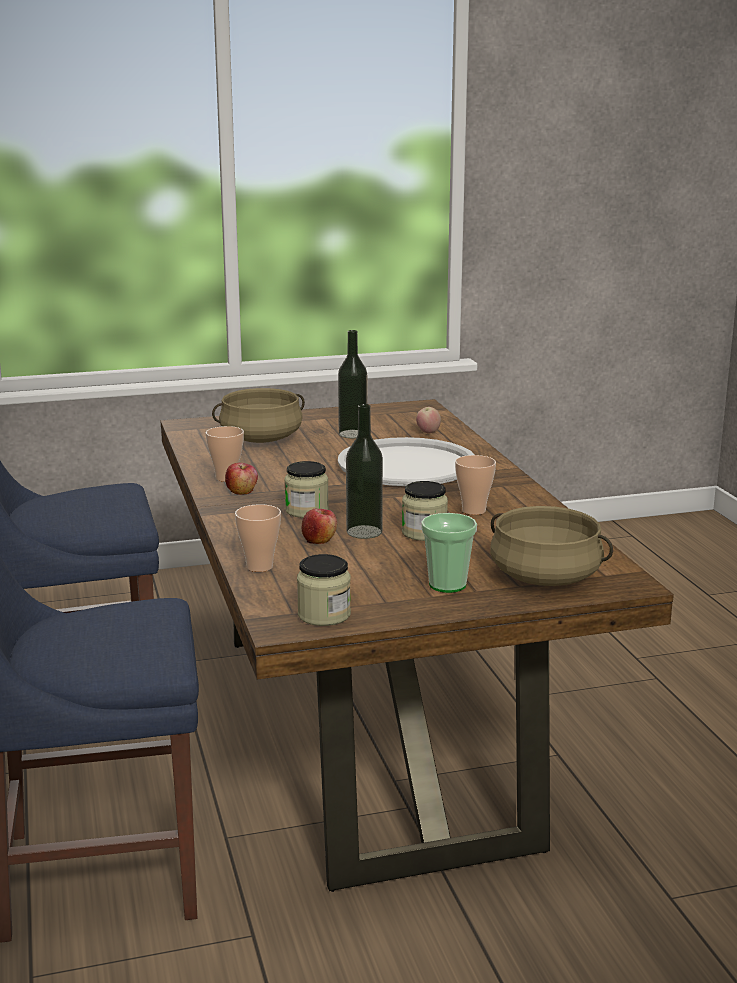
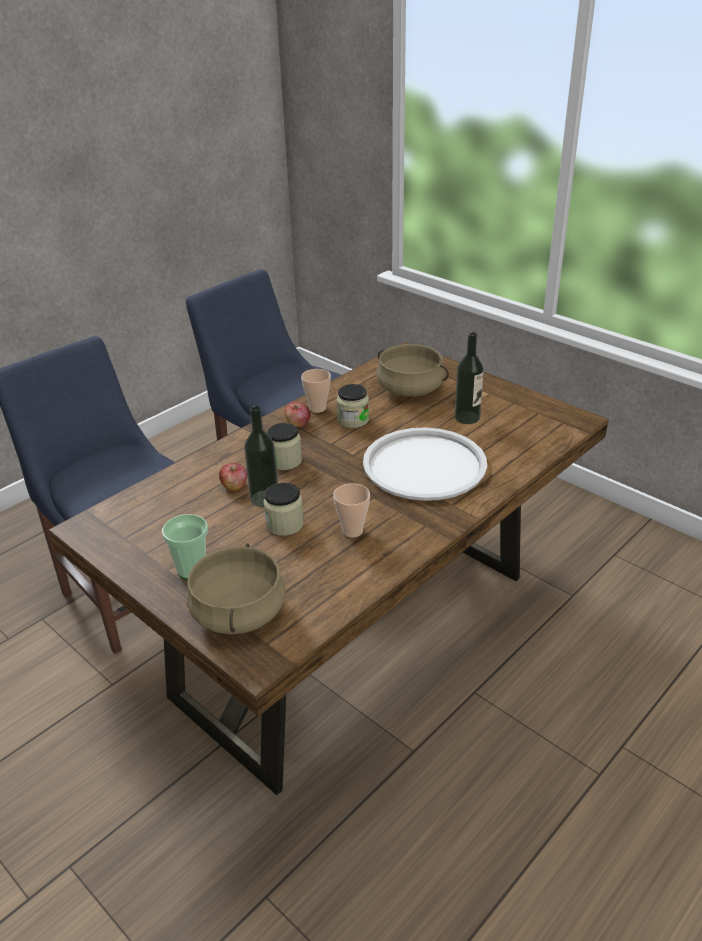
camera: 60 degrees right, 15 degrees up
cup [235,504,281,572] -> none
jar [297,554,351,626] -> jar moved to [336,384,369,428]
apple [416,407,441,434] -> none

